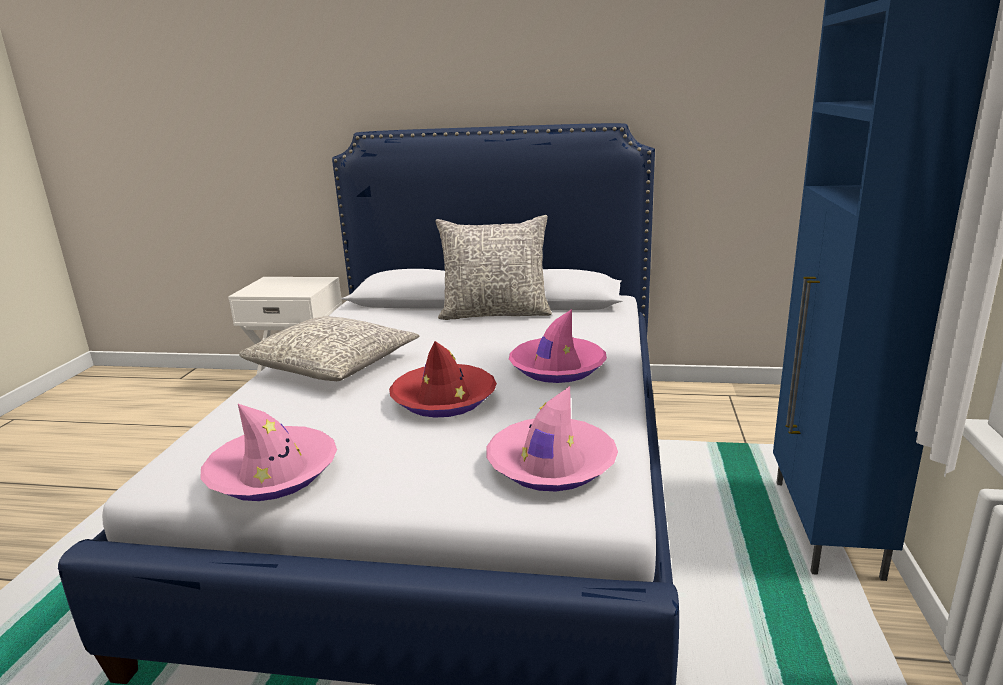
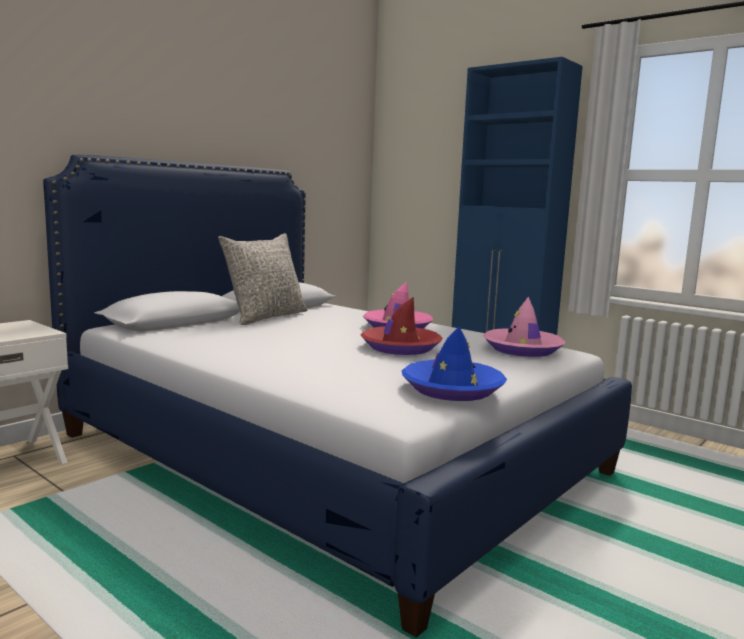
camera: 60 degrees left, 10 degrees down
pink hat [200,404,337,501] -> blue hat [402,326,507,401]
grey pillow [239,316,420,381] -> none

